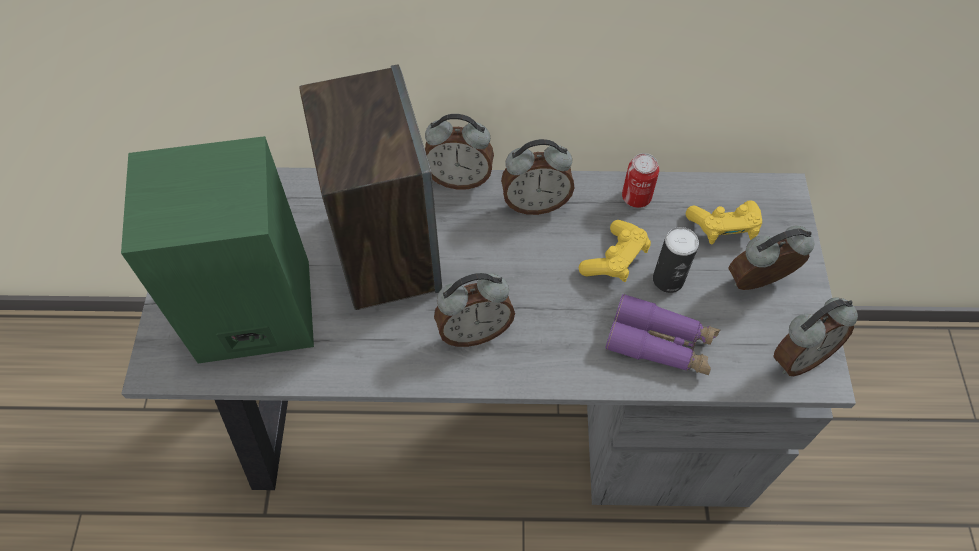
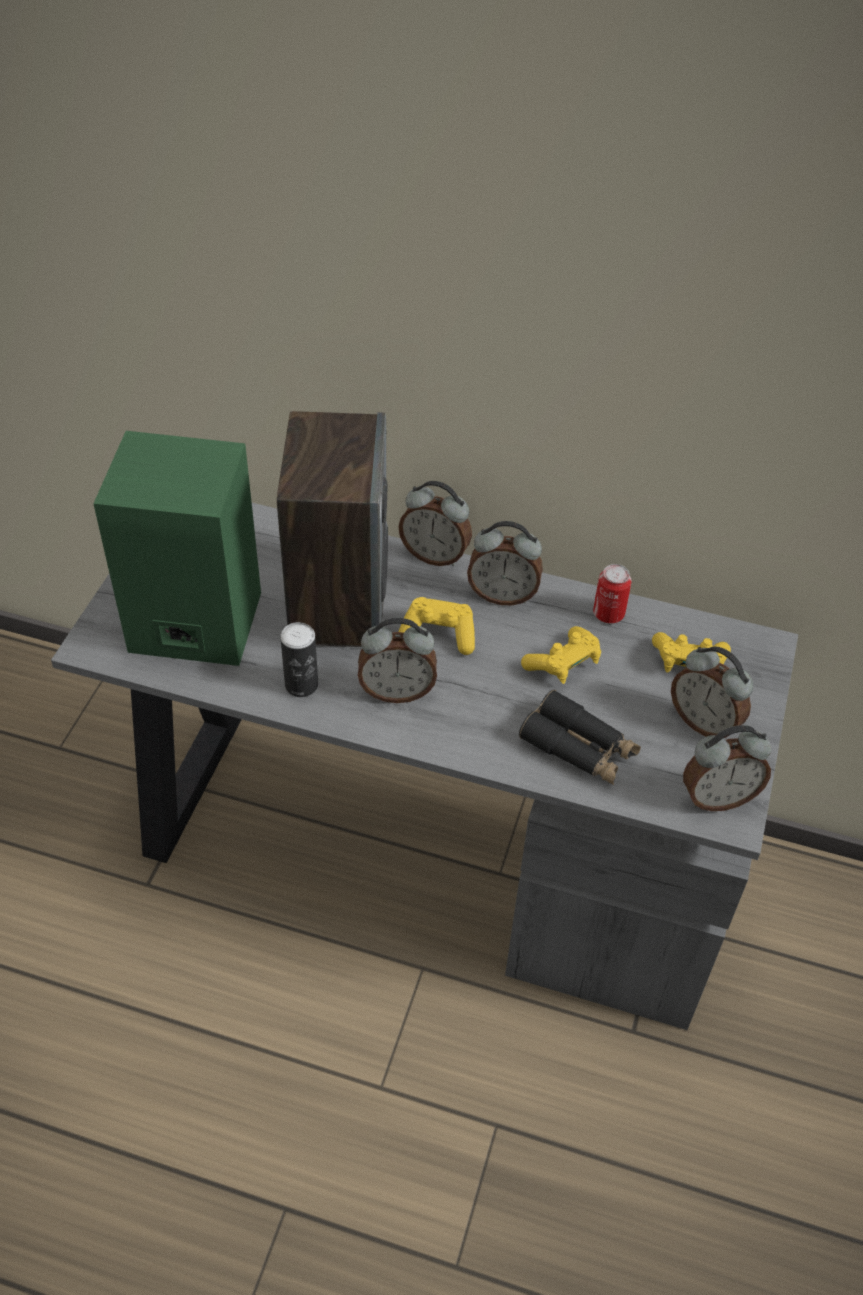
camera: 15 degrees right, 10 degrees down
purple binoculars [605,293,720,375] -> black binoculars [519,690,641,785]
can [653,227,699,293] -> can moved to [280,622,318,697]
alarm clock [728,225,814,290] -> alarm clock turned 135 degrees counterclockwise [671,646,753,738]
none -> yellow game controller [398,597,475,655]

